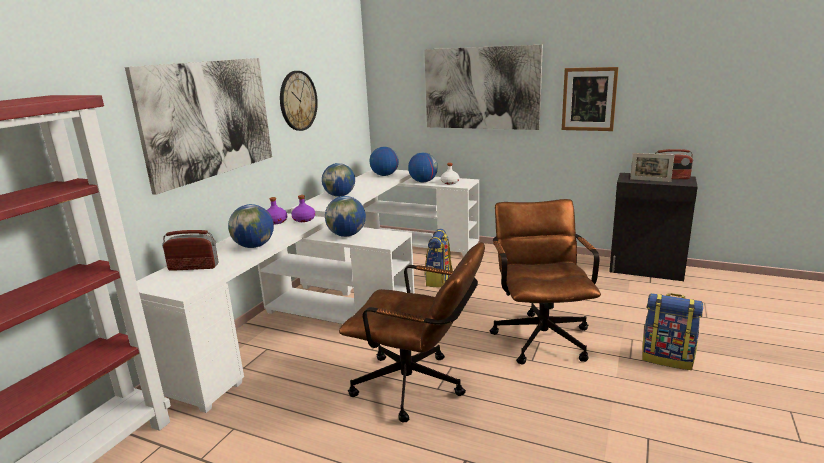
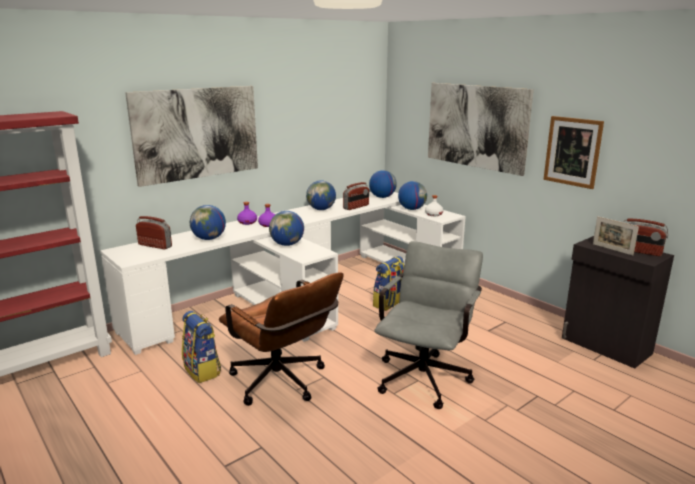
camera: 25 degrees right, 0 degrees up
wall clock [280,71,318,131] -> none
brown office chair [489,199,601,365] -> grey office chair [374,241,483,409]
backpack [642,293,703,370] -> backpack moved to [182,311,221,383]
none -> radio [343,182,369,210]

